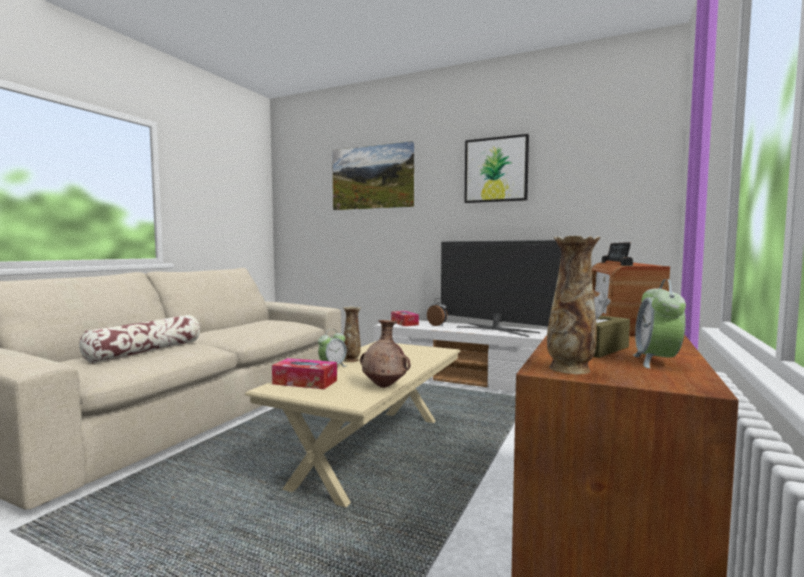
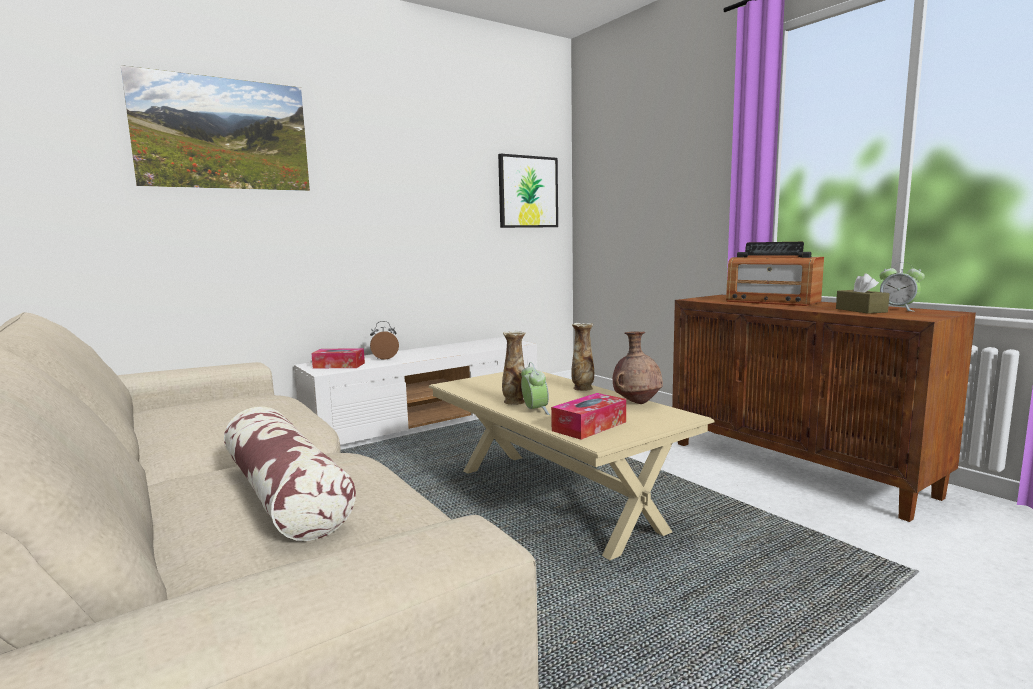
camera: 60 degrees left, 5 degrees up
television [441,240,561,337] -> none
picture [464,134,529,203] -> picture moved to [498,154,558,228]
vase [547,236,601,374] -> vase moved to [571,323,594,391]

